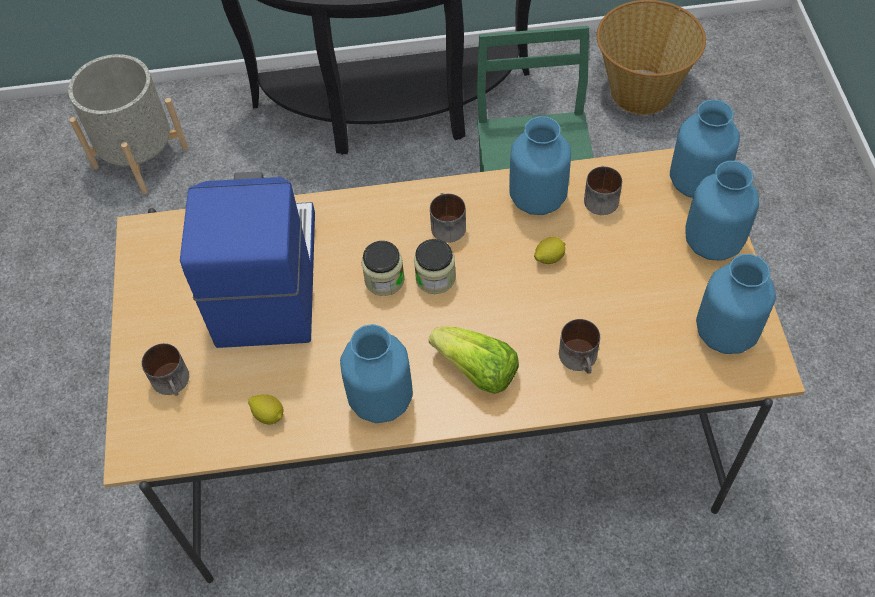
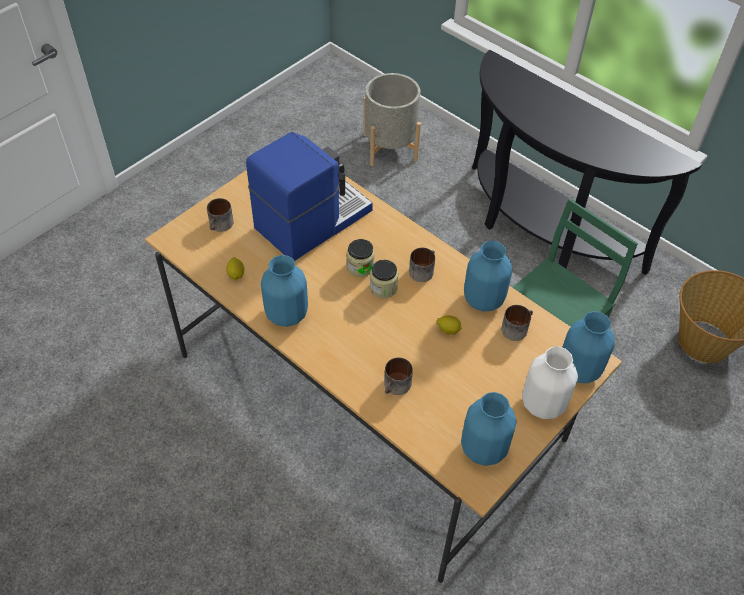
camera: 45 degrees right, 5 degrees down
lettuce [429,326,519,394] -> none
blue vase [685,161,759,260] -> white vase [522,347,578,419]

